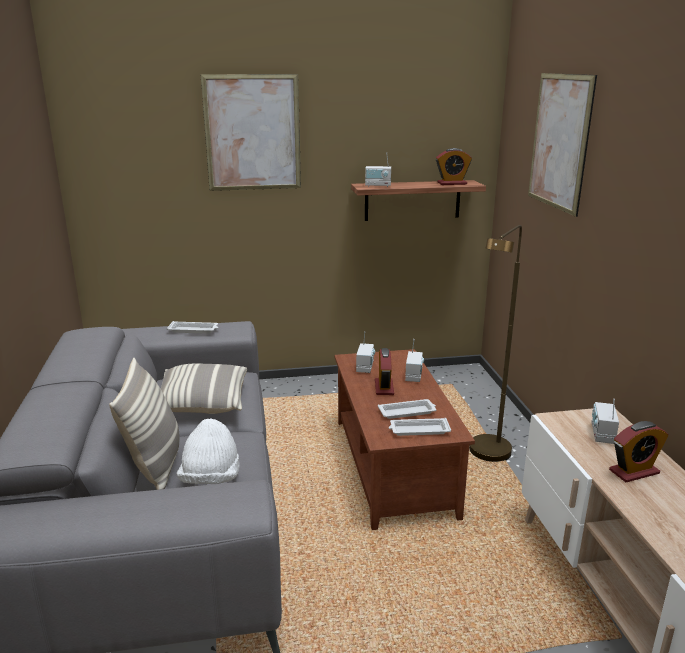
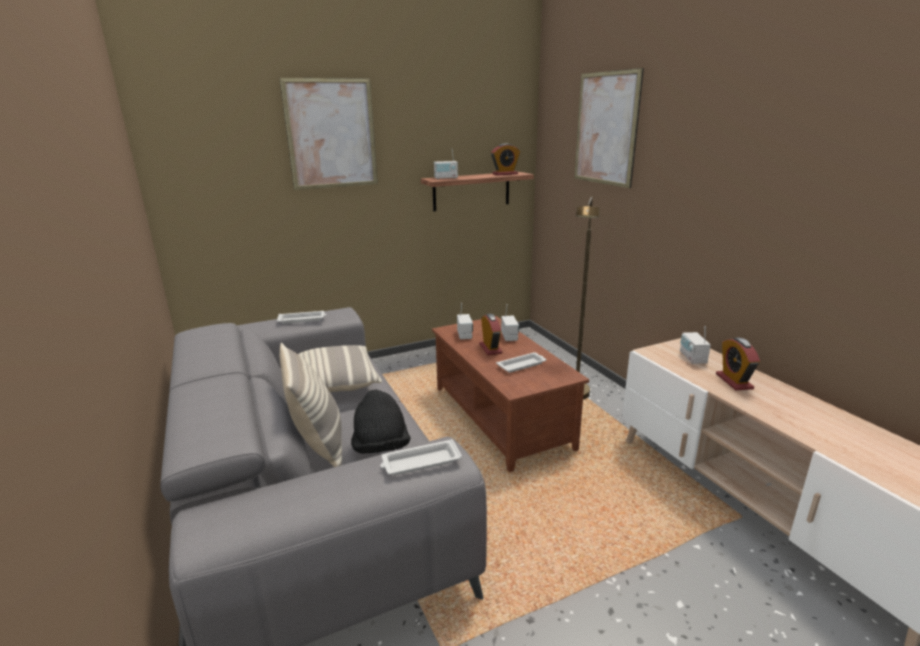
camera: 15 degrees left, 0 degrees up
white hat [177,419,240,484] -> black hat [351,389,411,454]
white tray [389,418,451,436] -> white tray moved to [380,439,462,475]
alarm clock [609,421,669,482] -> alarm clock turned 120 degrees clockwise [716,338,760,390]

